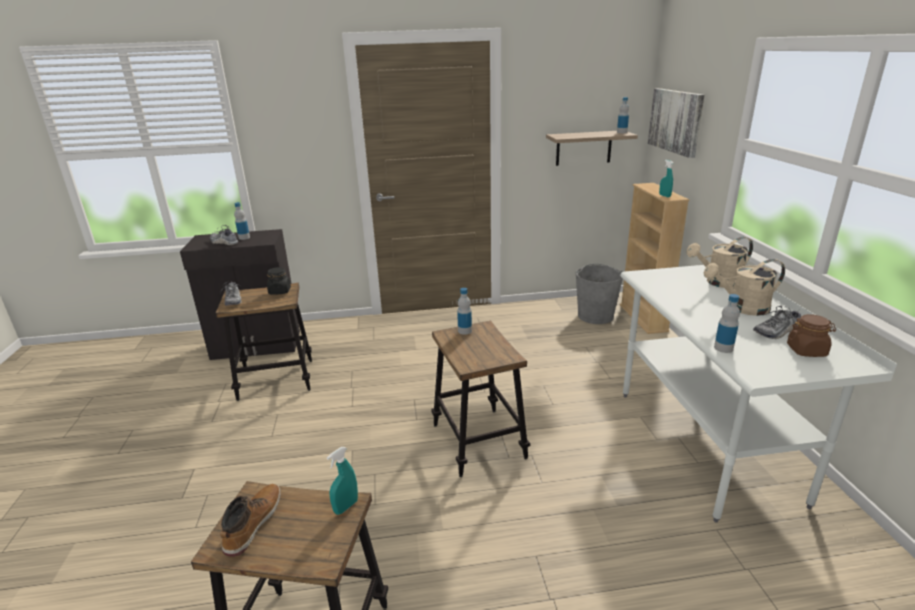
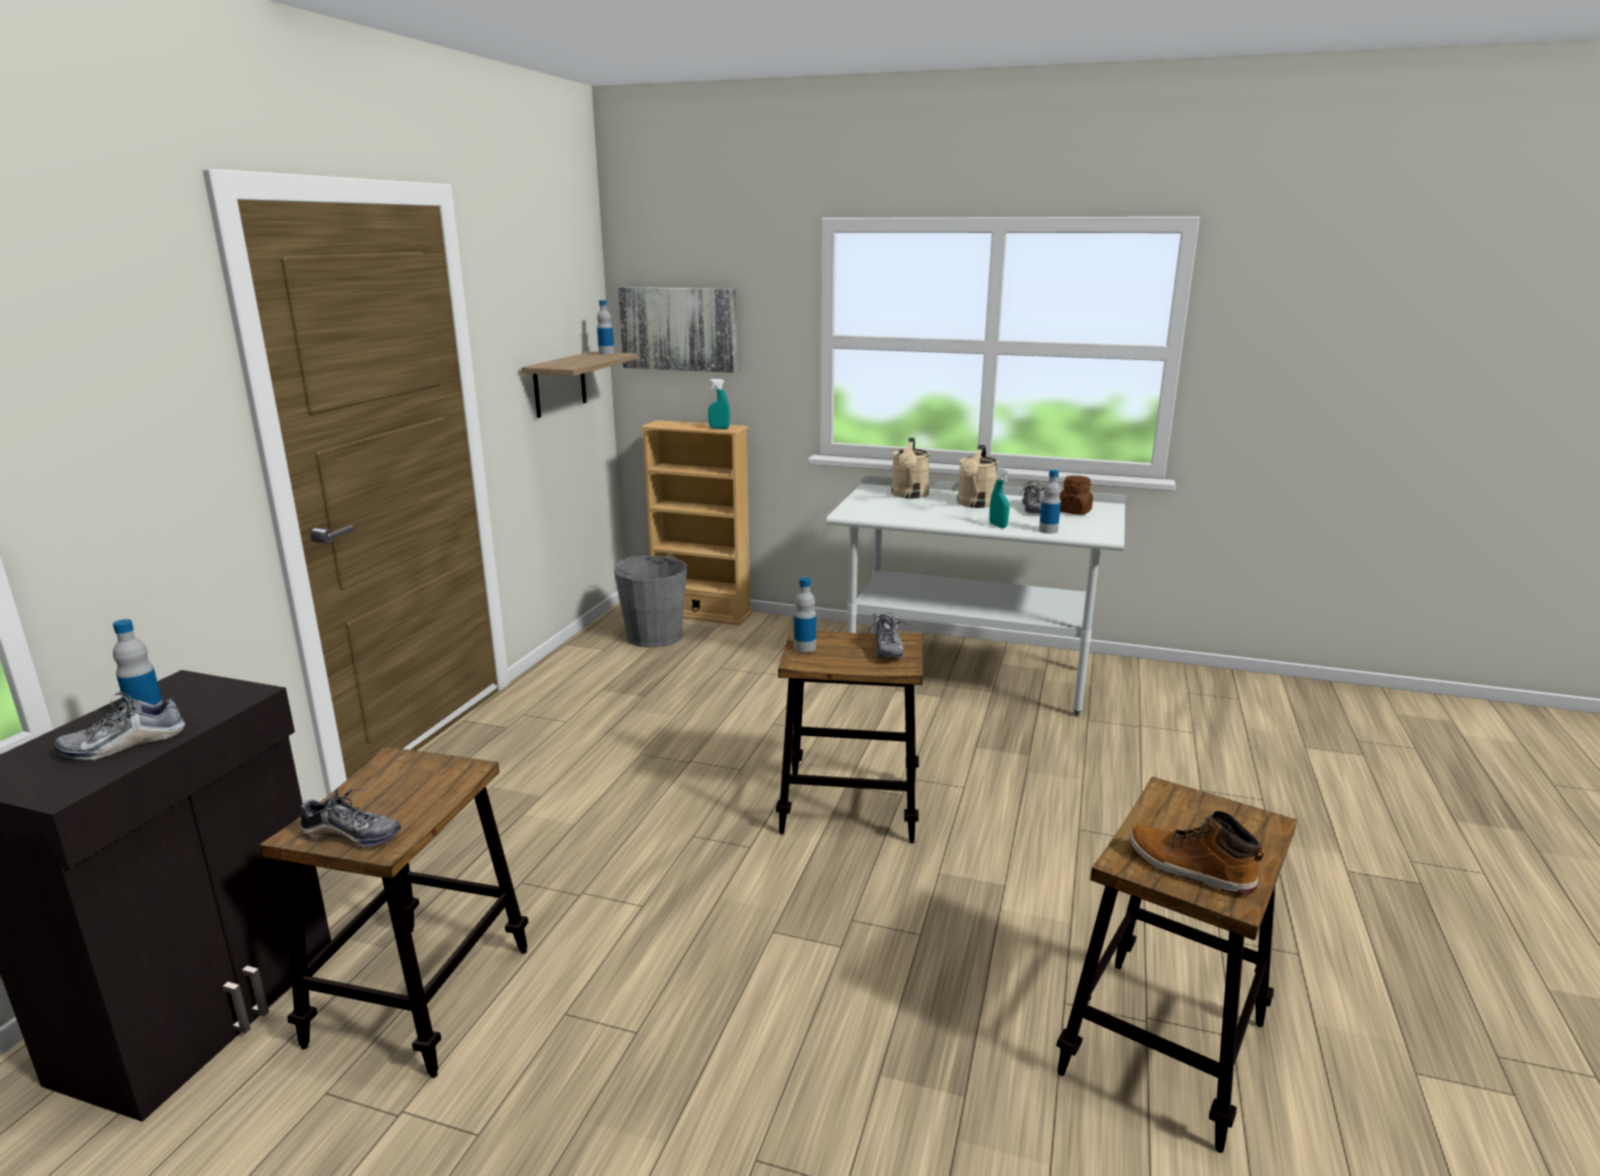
camera: 65 degrees left, 5 degrees down
black jar [267,267,291,295] -> none
turquoise spray bottle [327,447,358,515] -> turquoise spray bottle moved to [989,467,1010,528]
none -> shoe [869,612,908,658]

